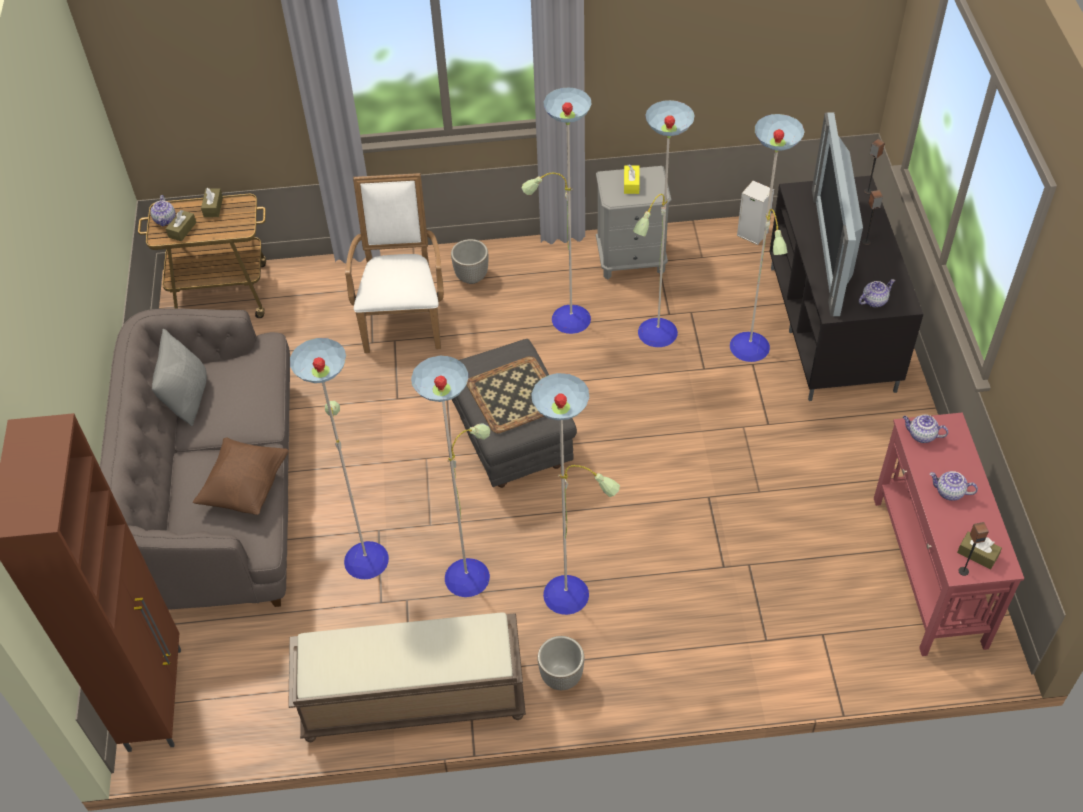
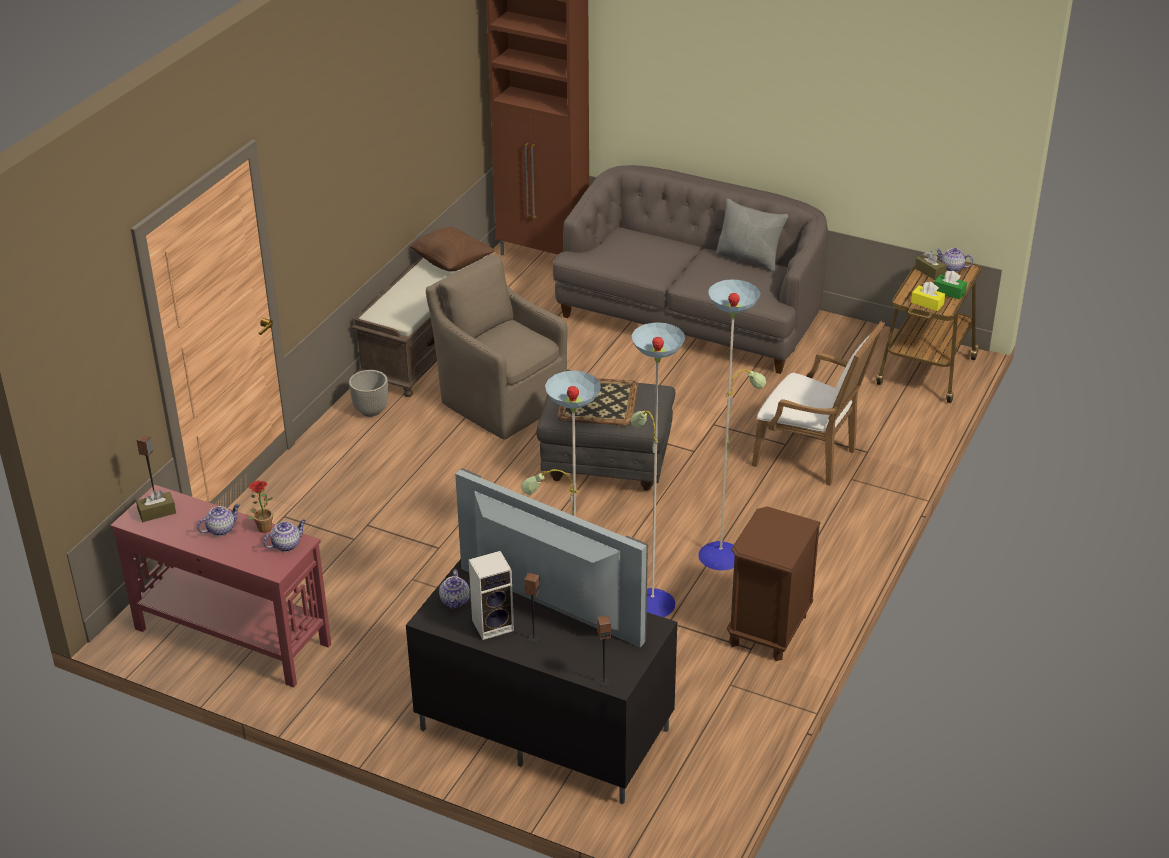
camera: 120 degrees right, 15 degrees down
brown pillow [193,437,288,515] -> brown pillow moved to [409,227,495,271]
brown tissue box [201,188,223,217] -> green tissue box [934,270,967,300]
floor lamp [290,338,620,615] -> brown armchair [426,254,568,440]
planter [451,239,488,284] -> none
grey nightstand [596,166,672,279] -> brown nightstand [727,507,821,661]
yellow tissue box [624,164,640,194] -> yellow tissue box moved to [911,282,945,311]
speaker [737,180,774,245] -> speaker moved to [469,551,514,640]
none -> potted plant [248,480,273,533]

